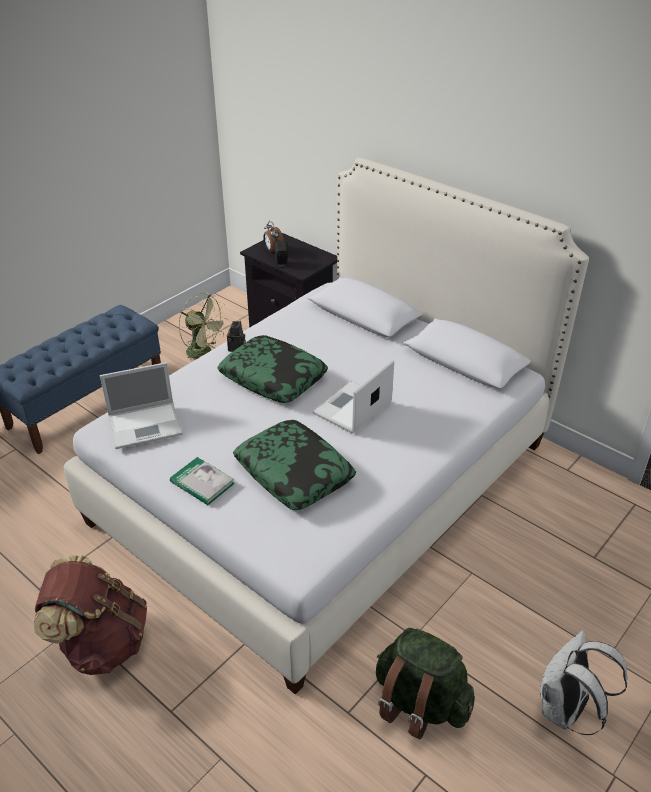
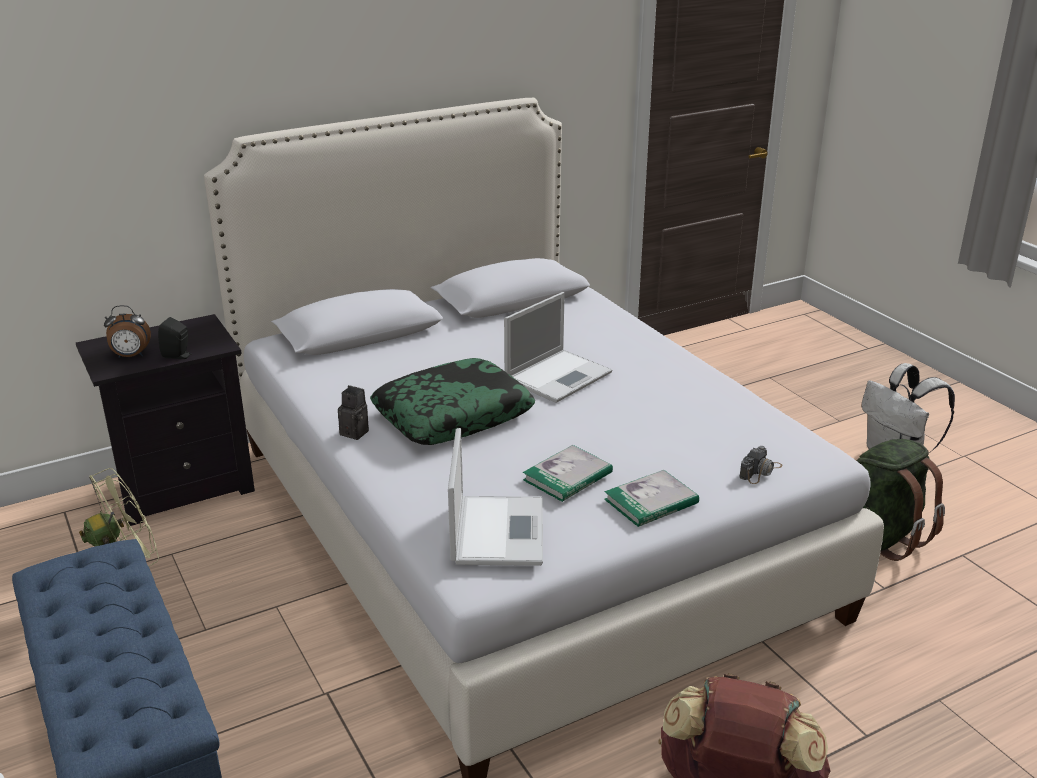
camera: 70 degrees left, 10 degrees down
pillow [233,420,356,510] -> none
laptop [313,360,394,433] -> laptop turned 105 degrees counterclockwise [504,292,612,403]
none -> book [523,445,613,502]
none -> camera [739,446,782,484]

